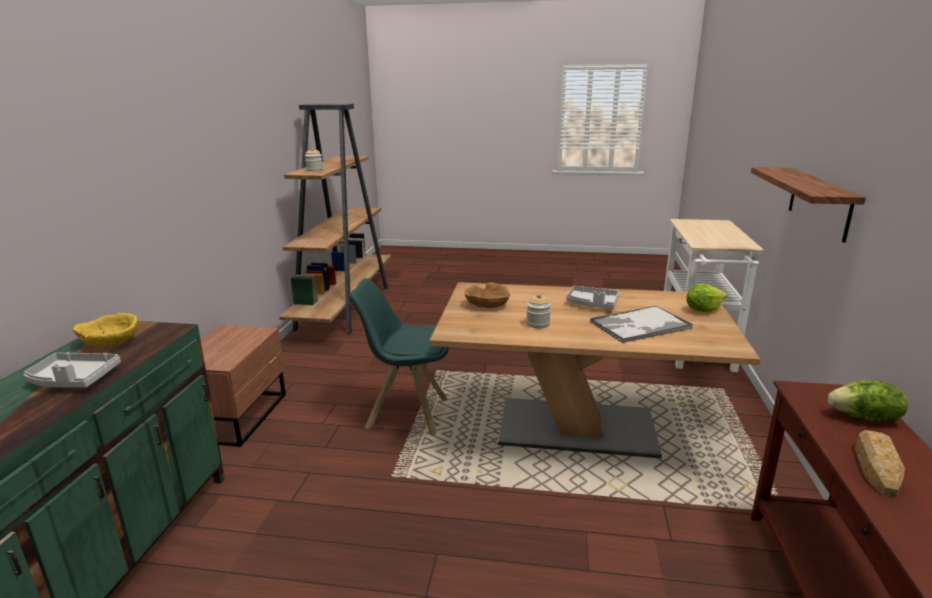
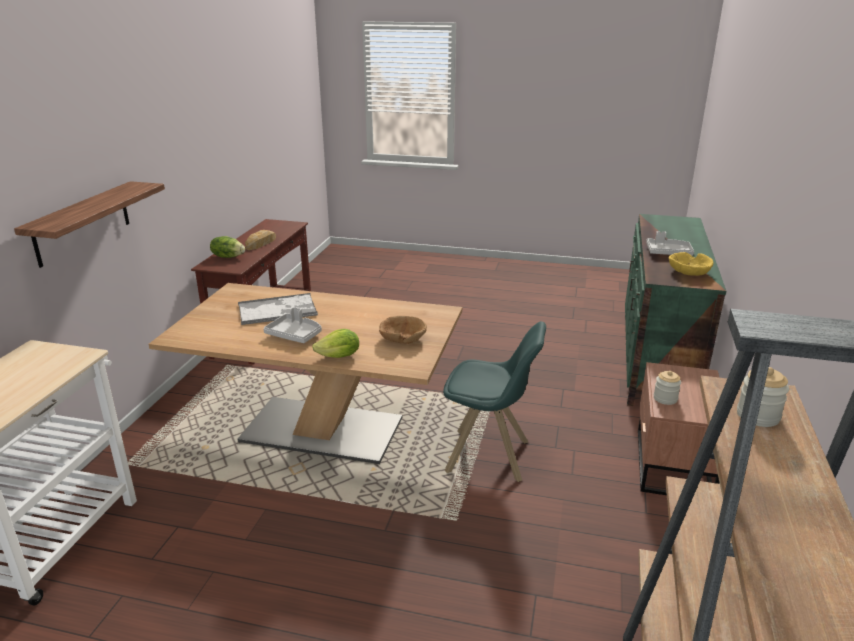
camera: 175 degrees left, 5 degrees up
jar [526,294,551,328] -> jar moved to [654,371,681,405]
lettuce [686,284,727,312] -> lettuce moved to [312,329,359,358]

